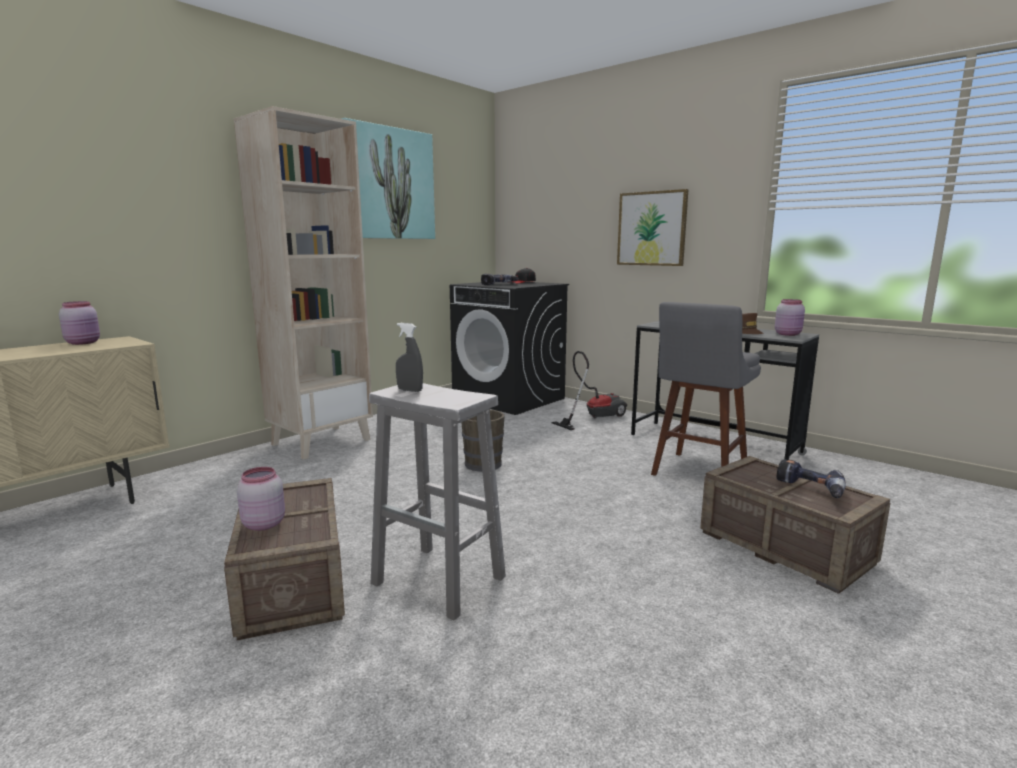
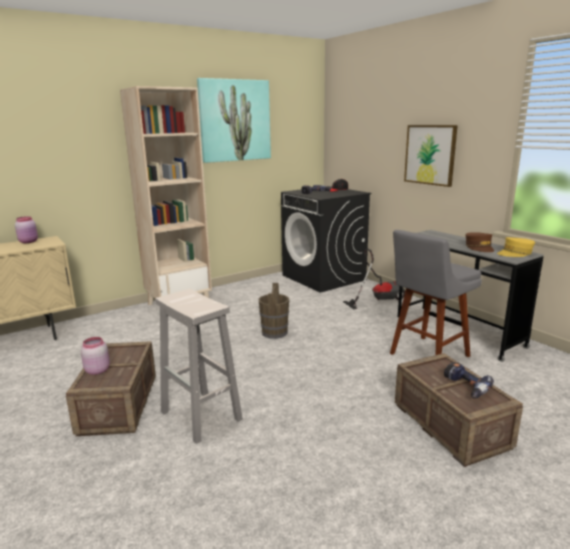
camera: 15 degrees right, 5 degrees up
grey spray bottle [396,323,423,392] -> none
pink jar [775,299,805,336] -> yellow cap [497,237,535,257]

